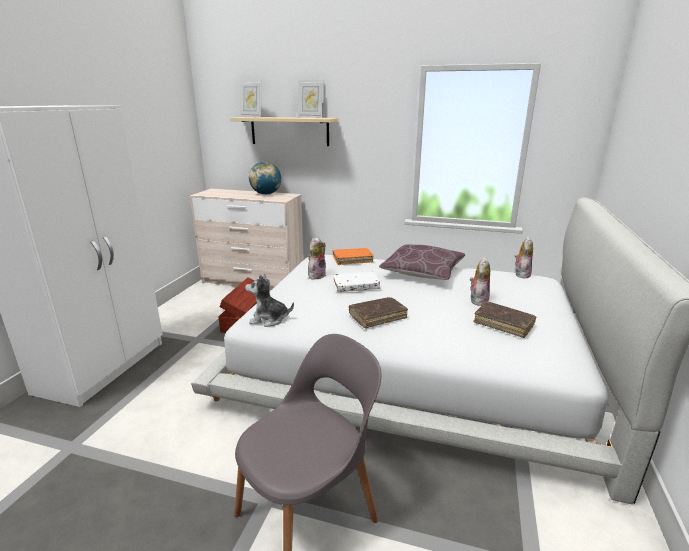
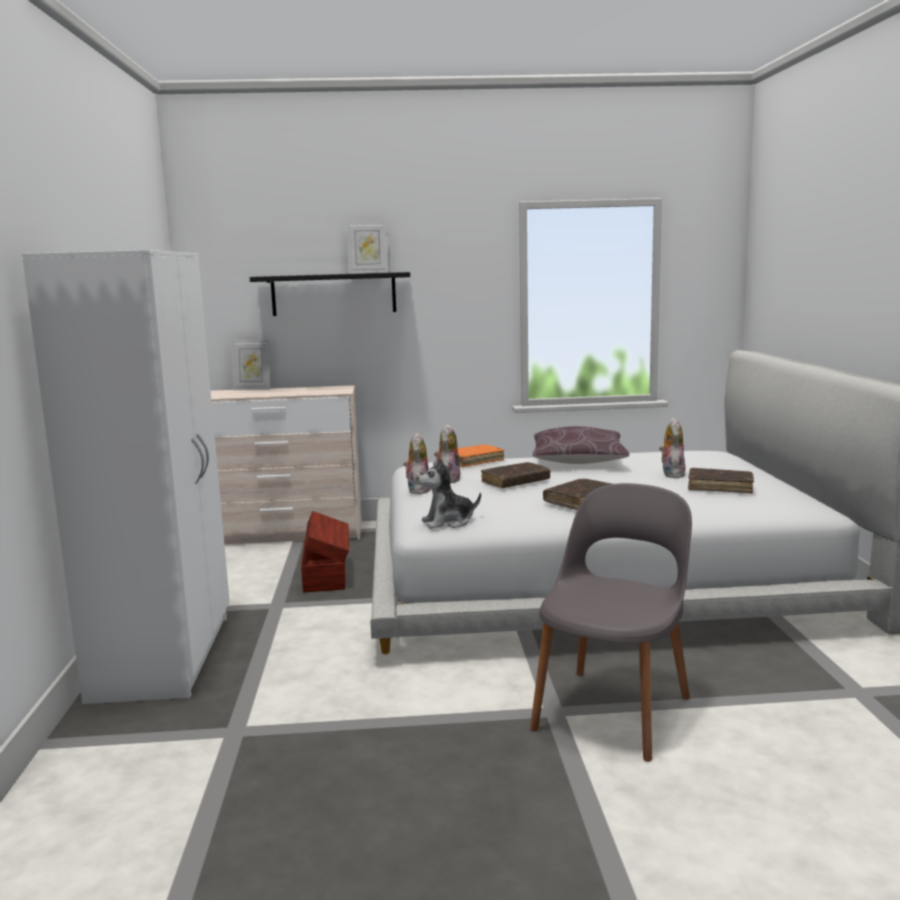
camera: 20 degrees left, 10 degrees down
beige shelf [230,117,339,146] -> black shelf [250,272,410,316]
picture frame [240,80,262,118] -> picture frame moved to [232,340,270,390]
globe [249,162,281,195] -> none
white book [333,272,380,292] -> brown book [481,462,550,488]
plush toy [515,236,533,278] -> plush toy moved to [403,433,431,494]

